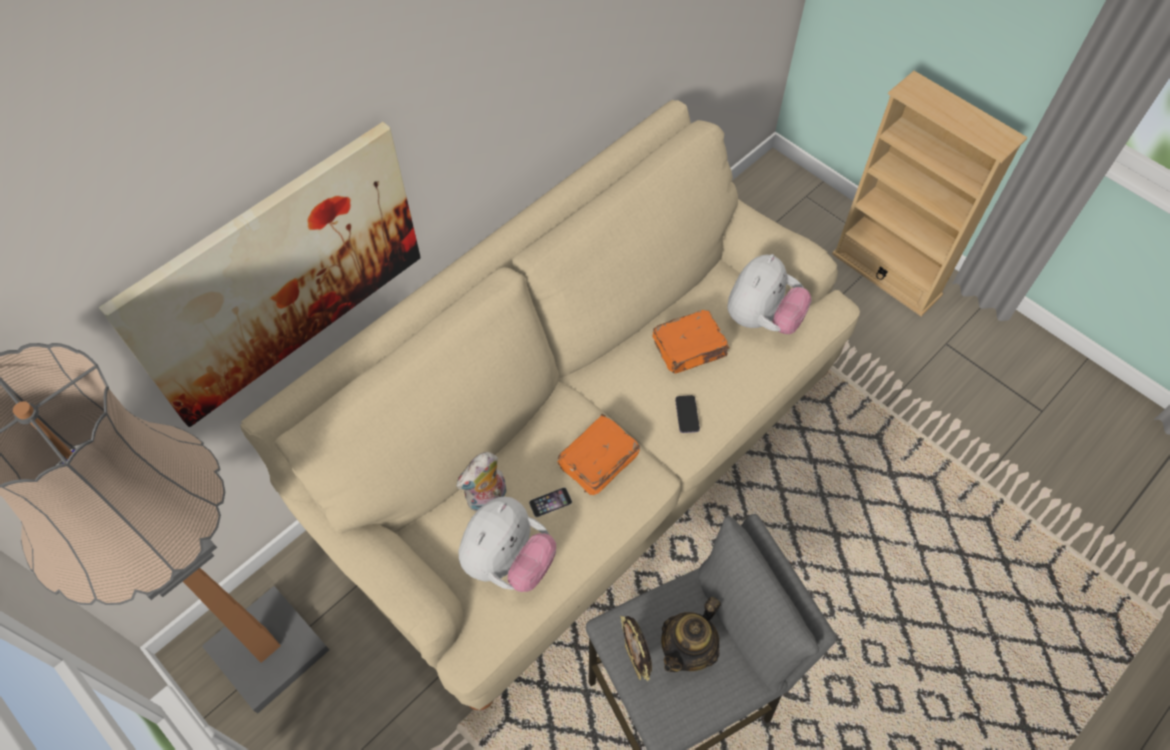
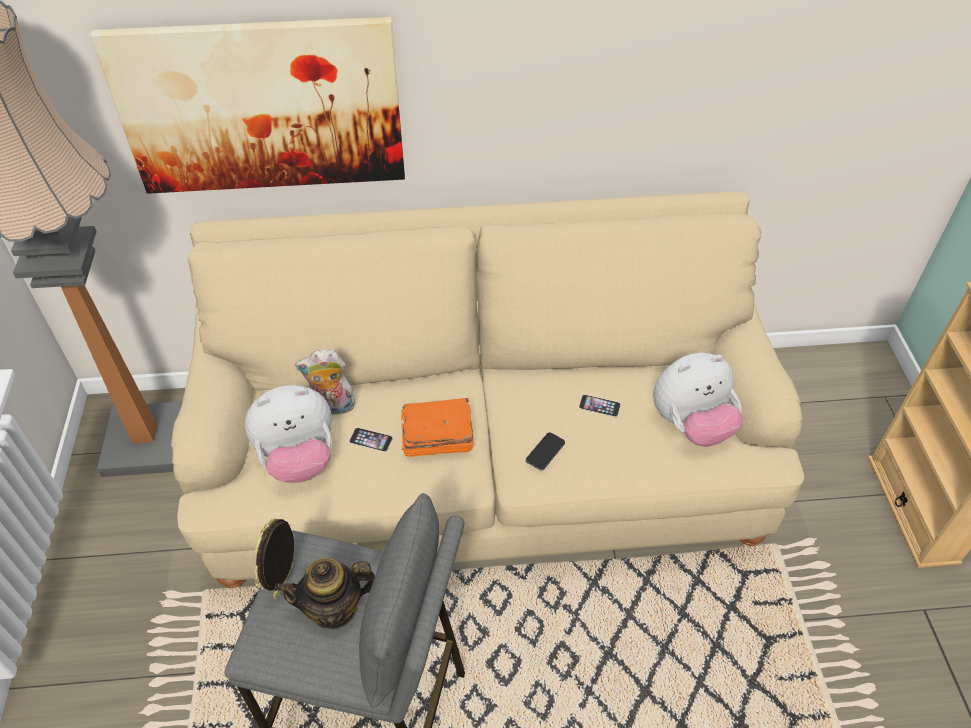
camera: 40 degrees right, 10 degrees down
orange book [653,310,730,374] -> phone [579,395,621,417]

